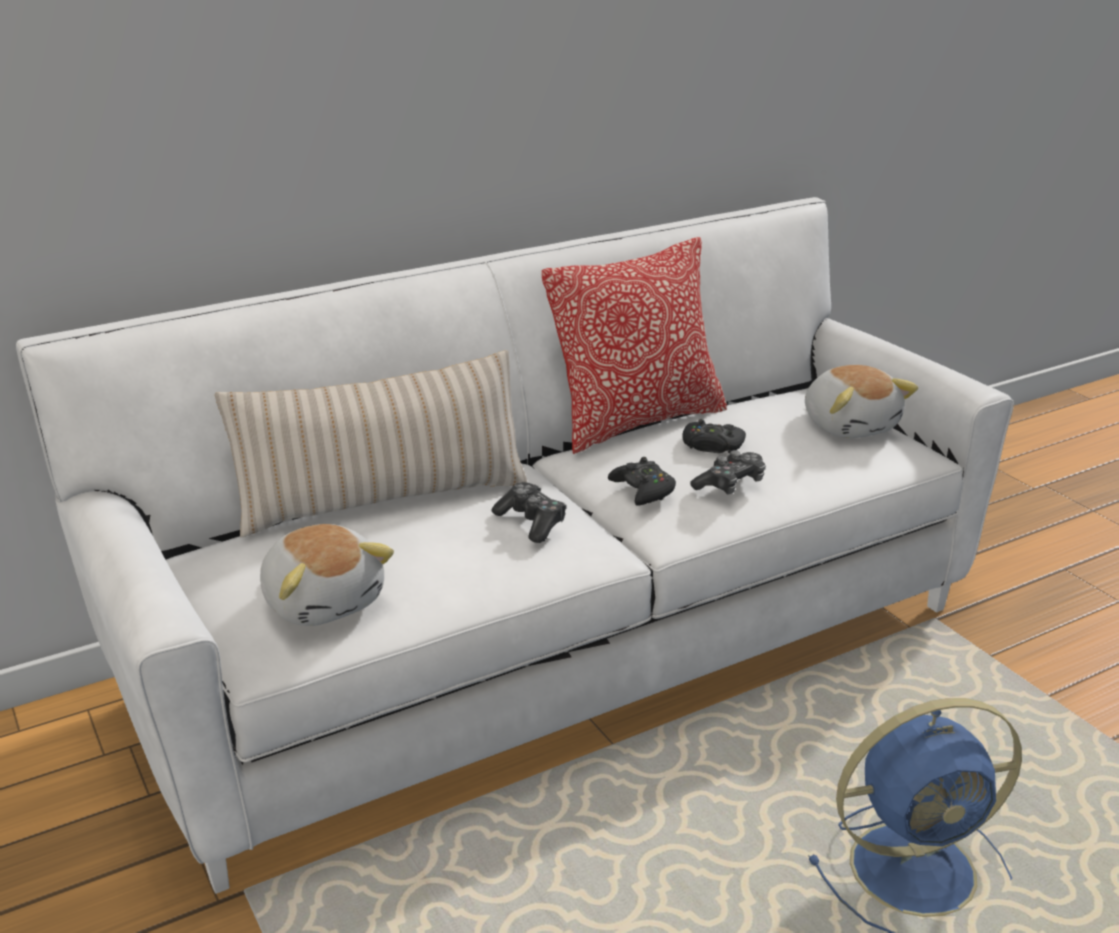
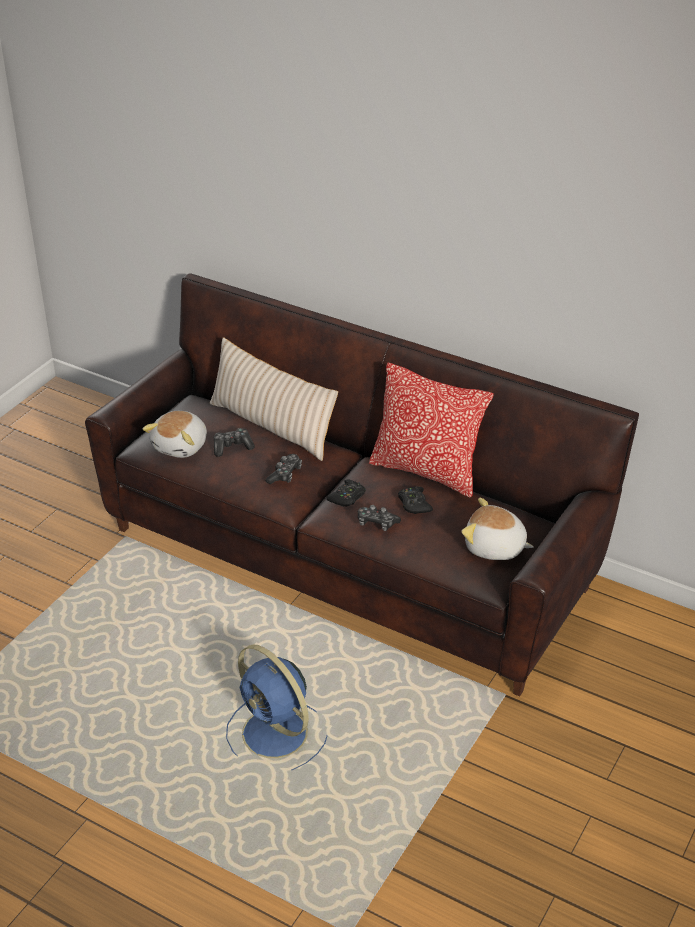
camera: 60 degrees right, 10 degrees up
white sofa [16,197,1014,894] -> brown sofa [85,273,639,696]
plush toy [805,365,918,438] -> plush toy turned 75 degrees clockwise [462,497,534,560]
none -> game controller [214,428,255,457]

